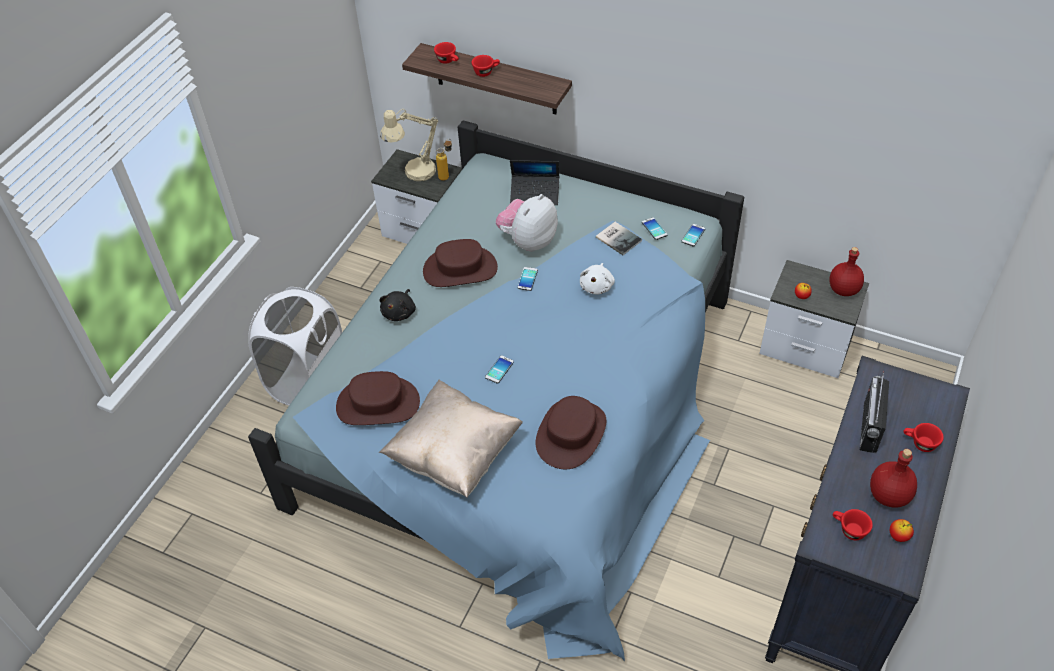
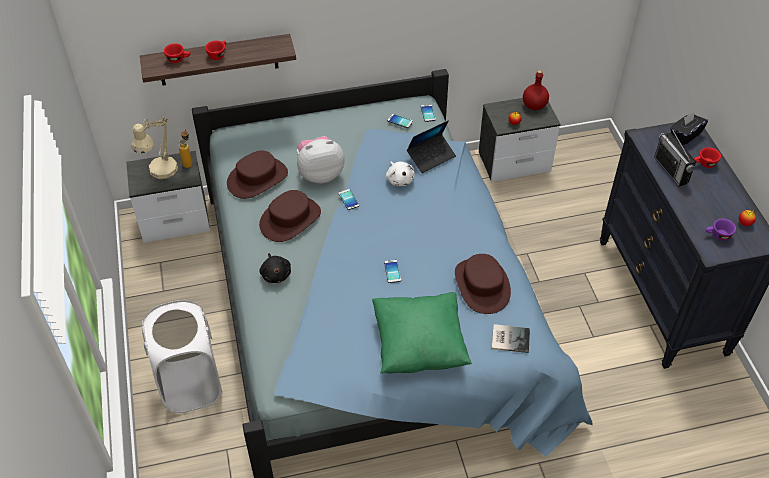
camera: 40 degrees left, 0 degrees up
brown hat [336,371,420,425] -> brown hat moved to [227,151,288,199]
beige pillow [379,380,523,497] -> green pillow [372,292,472,374]
plush toy [496,194,558,252] -> plush toy turned 75 degrees clockwise [296,136,345,183]
laptop [510,160,559,205] -> laptop moved to [407,121,456,173]
book [596,222,642,255] -> book moved to [492,324,530,353]
red cup [833,509,873,540] -> purple cup [706,219,736,241]
red bottle [870,449,917,507] -> none
none -> black tissue box [670,112,708,145]

